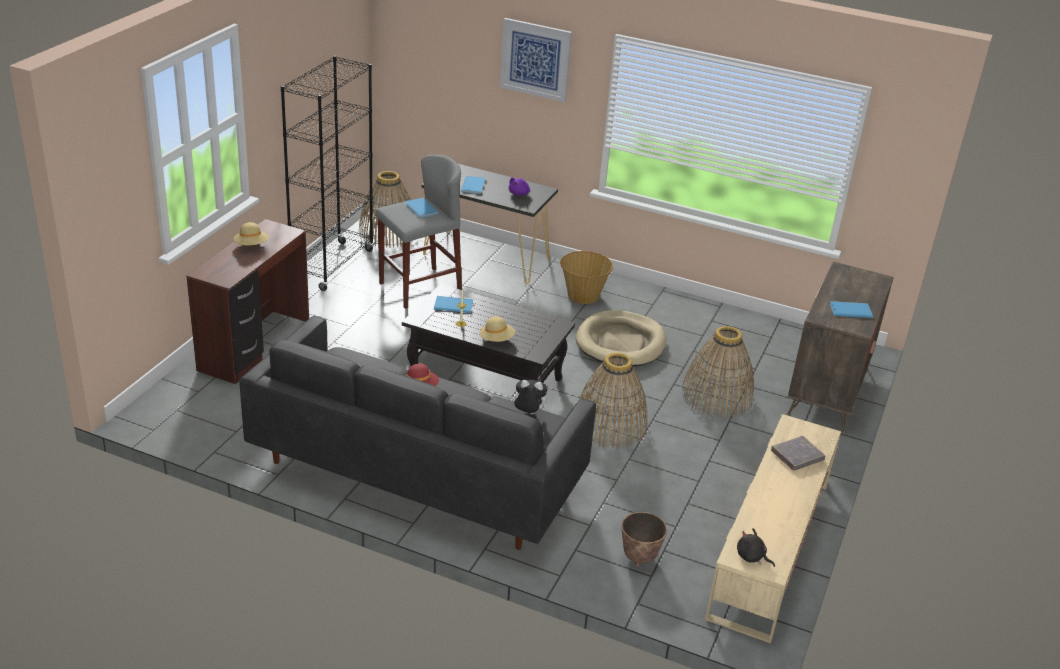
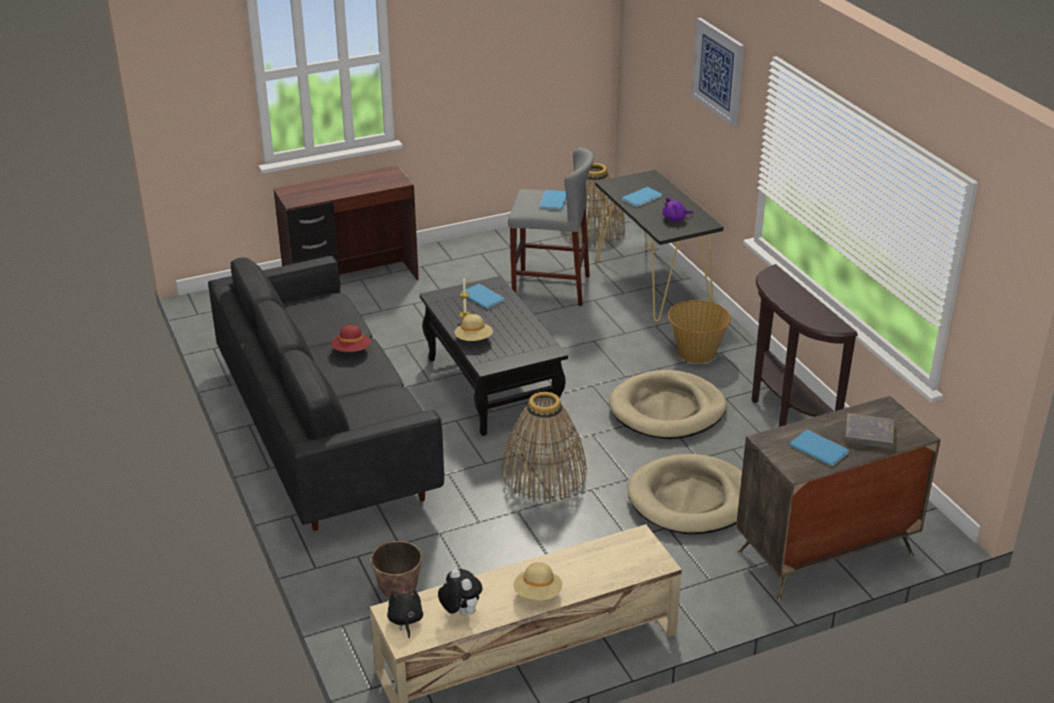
camera: 45 degrees right, 0 degrees up
beige hat [234,222,269,245] -> beige hat moved to [514,562,562,600]
black bookcase [281,56,374,291] -> none
plush toy [511,380,548,414] -> plush toy moved to [438,568,483,616]
basket [682,326,754,418] -> beige dog bed [627,454,742,534]
grey book [771,436,825,471] -> grey book moved to [845,413,894,449]
none -> brown console table [752,264,858,427]

